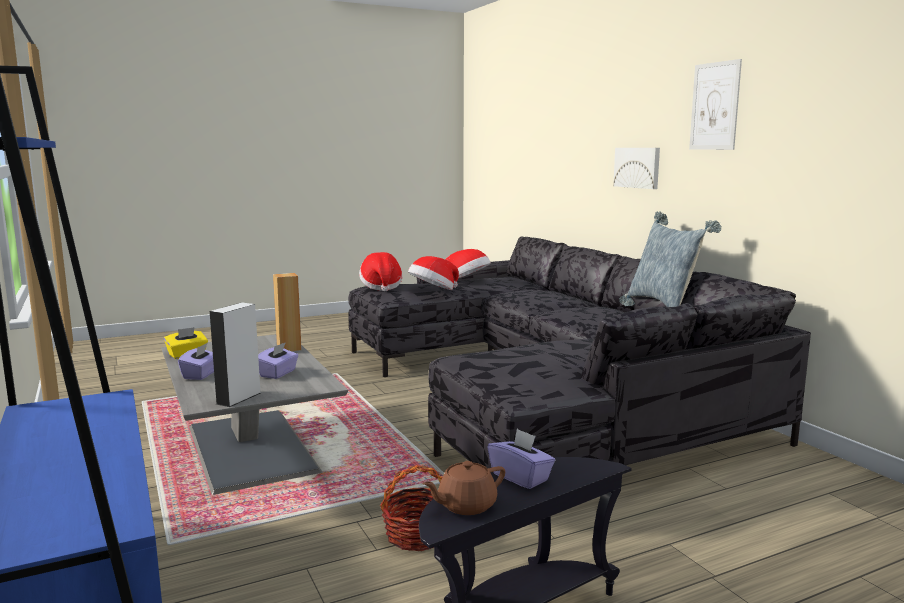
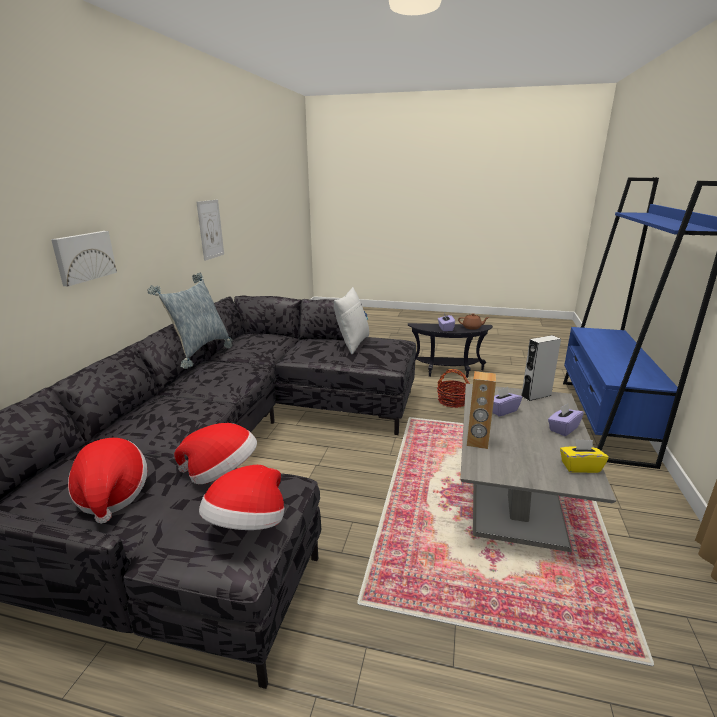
camera: 140 degrees left, 10 degrees up
picture [689,59,742,150] -> picture moved to [196,200,224,261]
none -> grey pillow [334,287,369,354]

